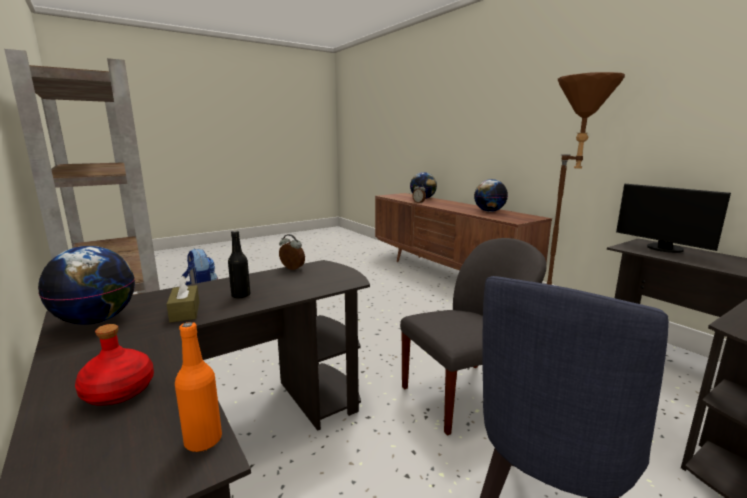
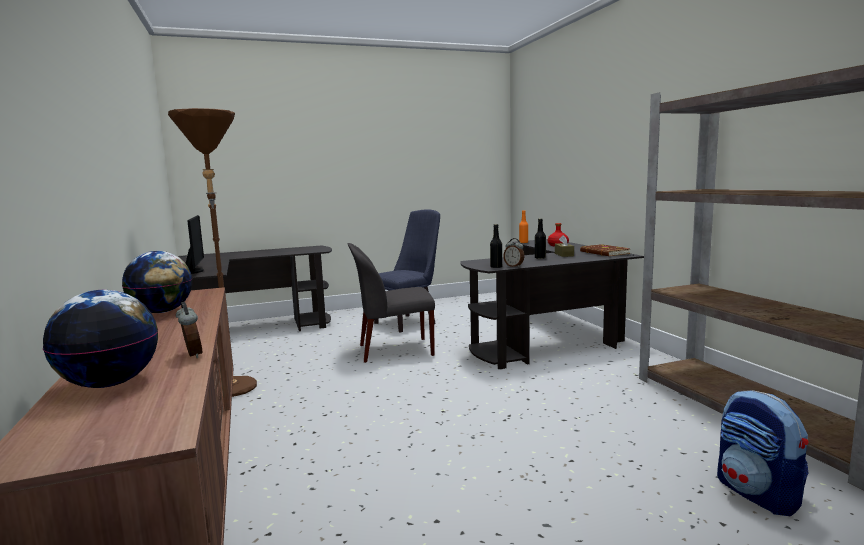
camera: 165 degrees left, 5 degrees down
globe [38,246,135,325] -> brown book [580,244,630,256]
none -> black bottle [490,224,502,268]

